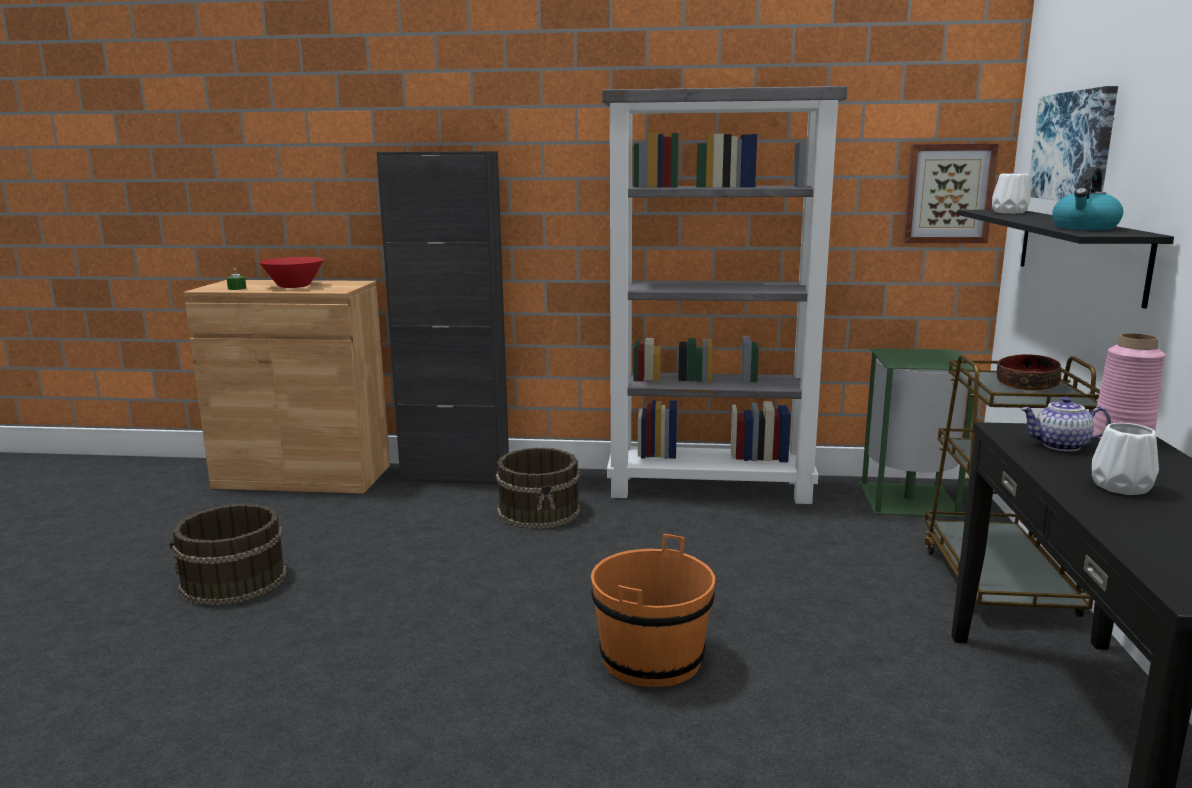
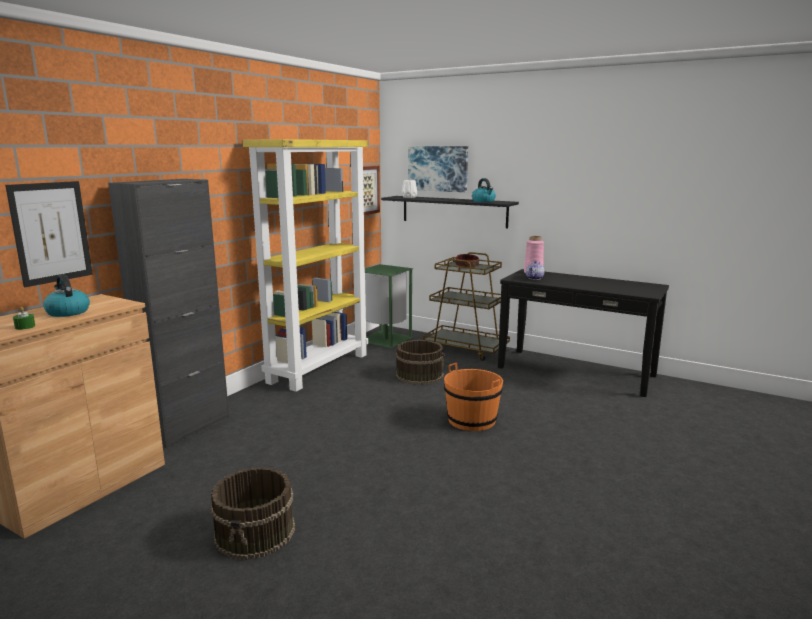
camera: 65 degrees left, 0 degrees up
red bowl [259,257,324,288] -> kettle [43,274,90,317]
brown bucket [496,448,580,529] -> brown bucket moved to [396,340,445,385]
grey bookcase [602,86,848,504] -> yellow bookcase [243,139,369,392]
white vase [1092,423,1159,495] -> none
none -> picture [5,181,93,287]

